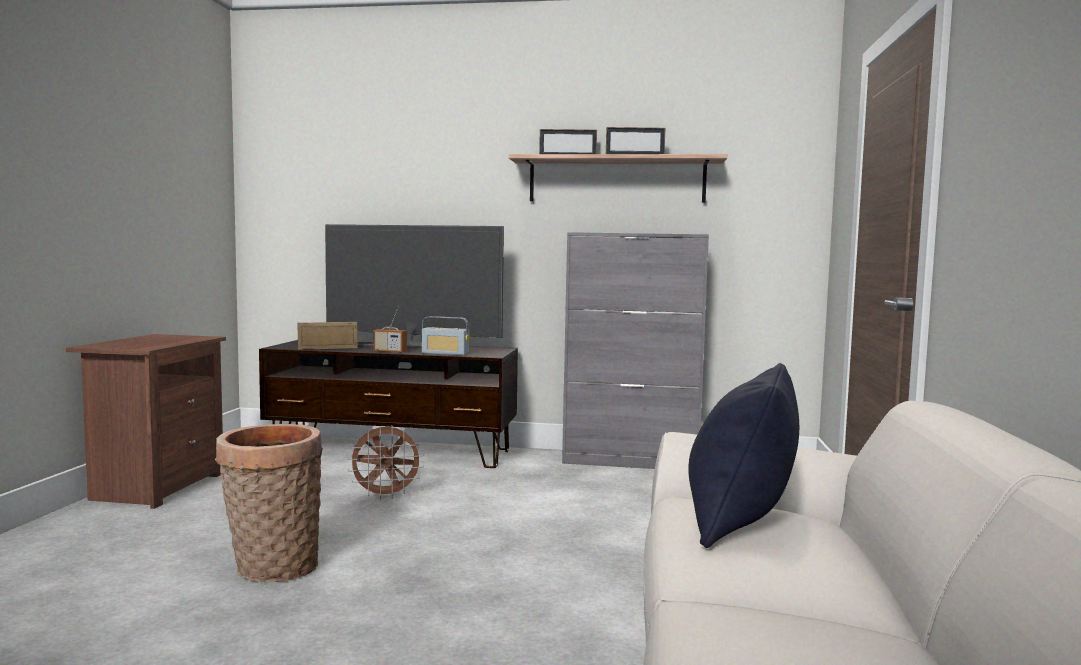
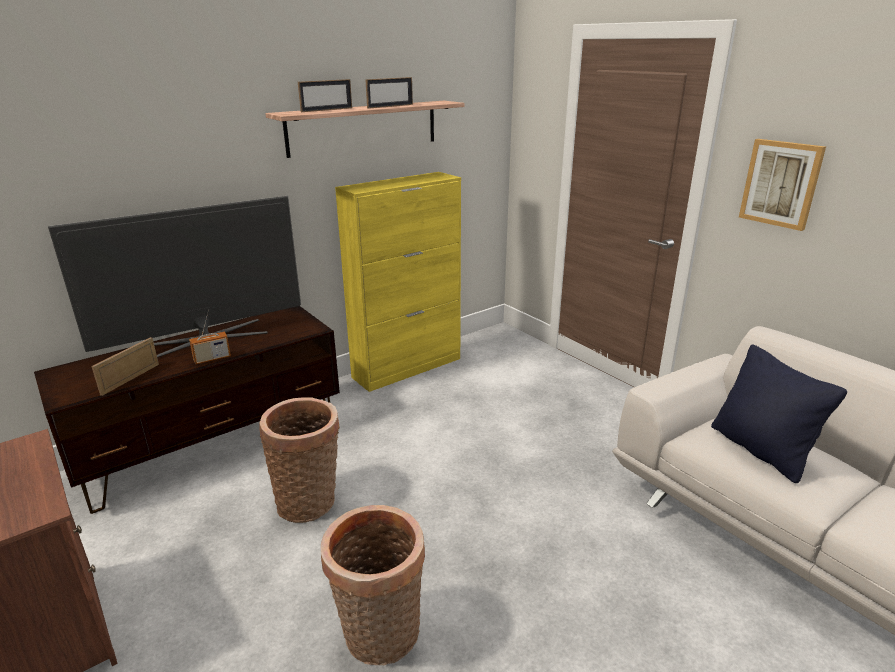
camera: 45 degrees left, 20 degrees up
brown fan [348,425,424,500] -> basket [260,397,340,523]
radio [422,316,469,356] -> none
grey cabinet [562,232,709,469] -> yellow cabinet [335,172,461,392]
none -> picture [739,139,826,231]

